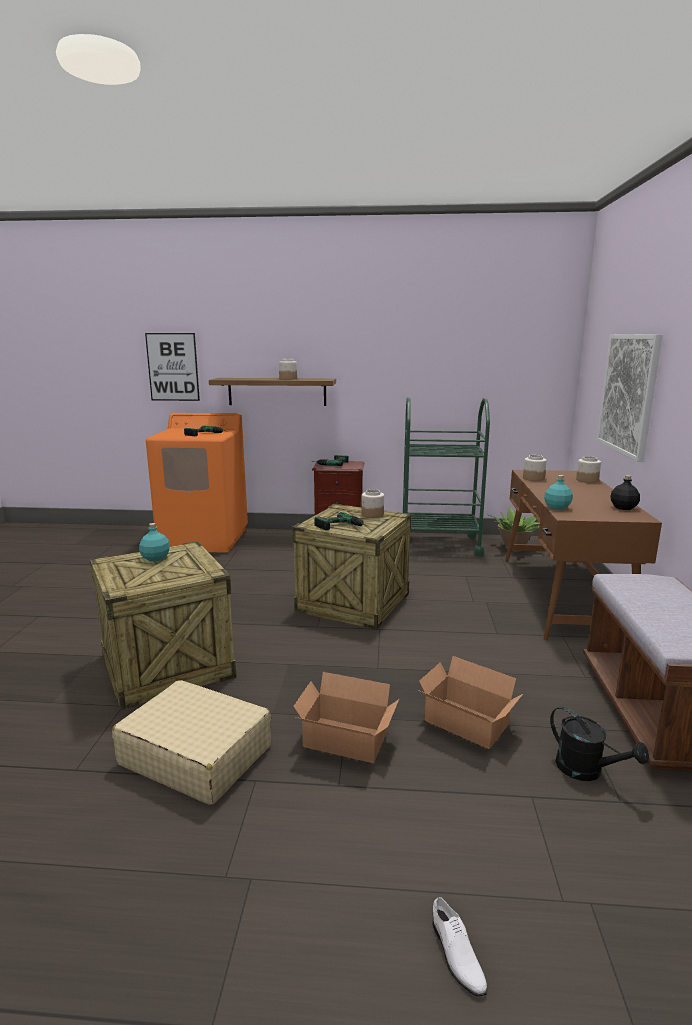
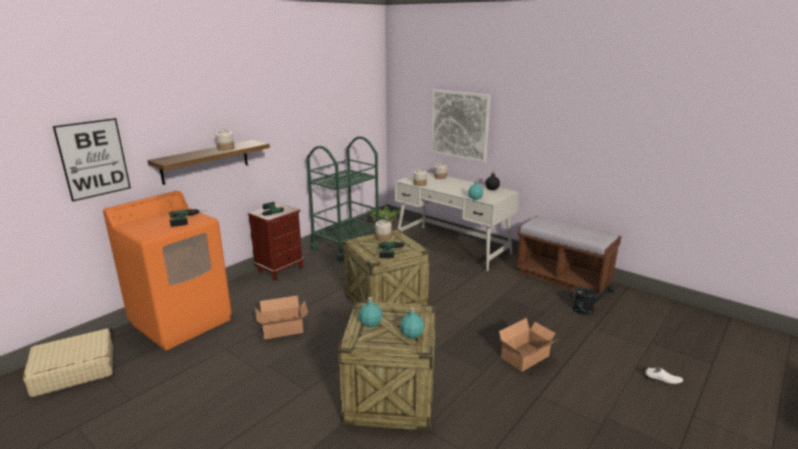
camera: 55 degrees left, 5 degrees up
beige suitcase [112,680,271,805] -> beige suitcase moved to [23,329,113,397]
cardboard box [418,656,523,749] -> cardboard box moved to [255,295,308,339]
brown desk [505,470,662,641] -> white desk [395,172,519,271]
none -> turquoise bottle [400,307,424,339]

